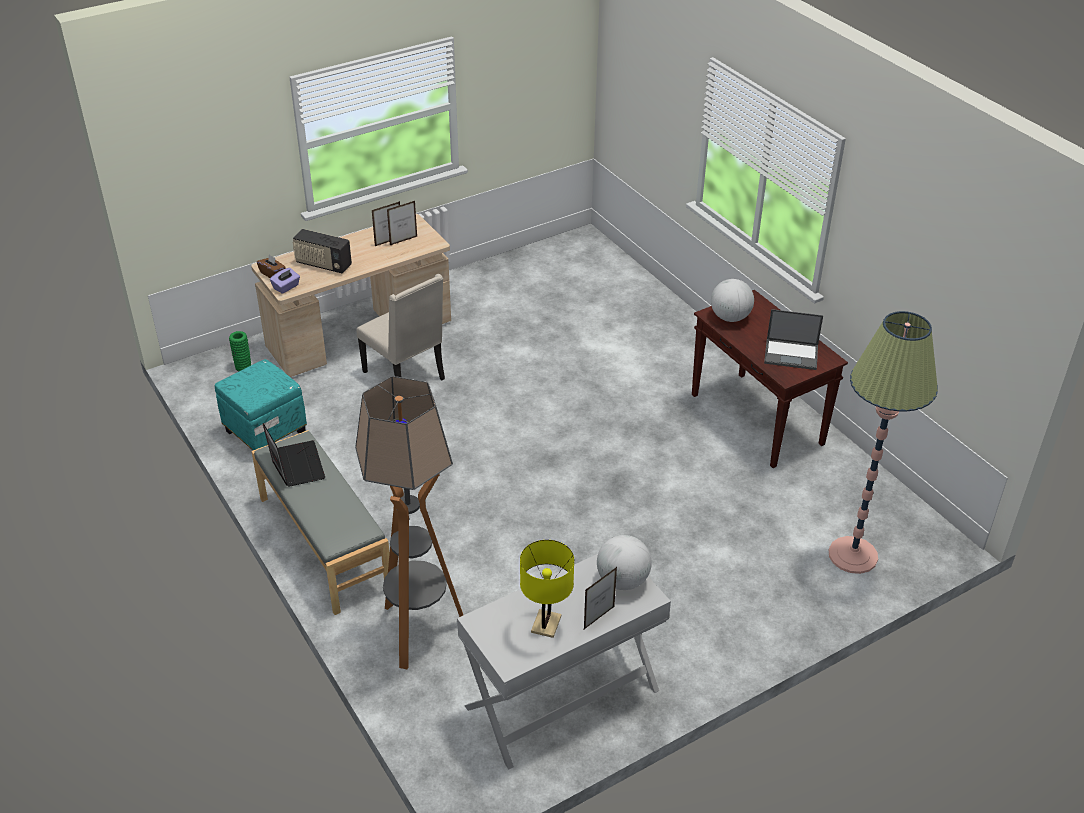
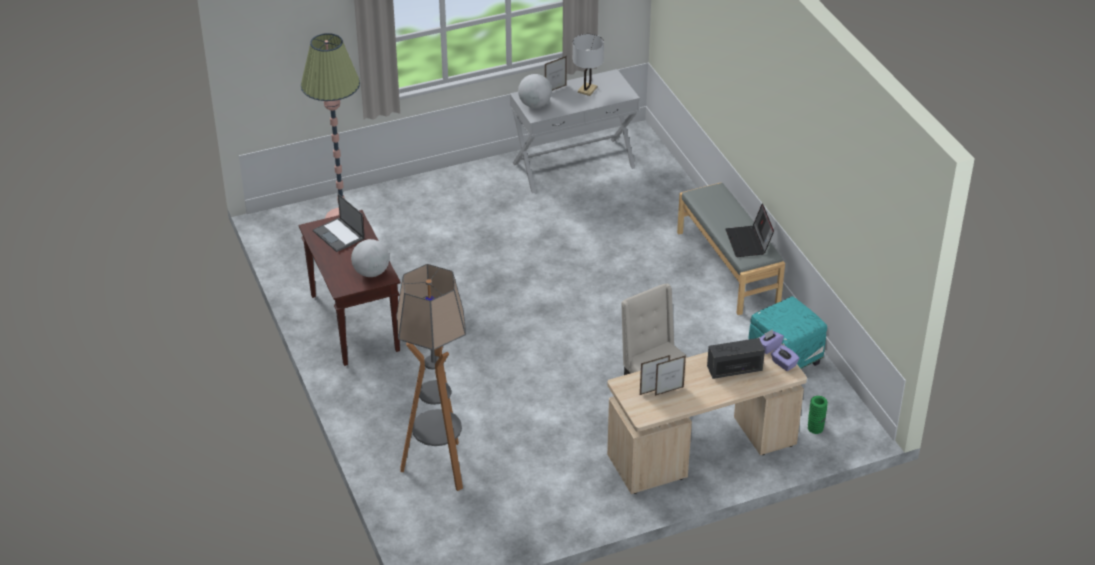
camera: 170 degrees left, 0 degrees up
brown tissue box [257,255,286,278] -> purple tissue box [771,345,799,371]
radio [293,229,352,273] -> radio turned 45 degrees counterclockwise [707,338,765,379]
floor lamp [355,376,463,669] -> floor lamp moved to [396,264,466,491]
yellow table lamp [520,540,574,638] -> white table lamp [572,34,604,96]
laptop [764,309,823,370] -> laptop turned 150 degrees counterclockwise [313,194,365,252]

